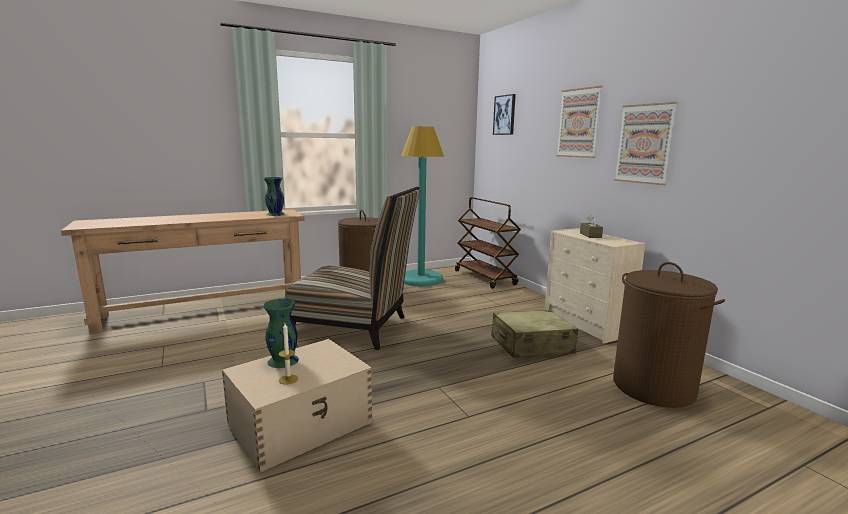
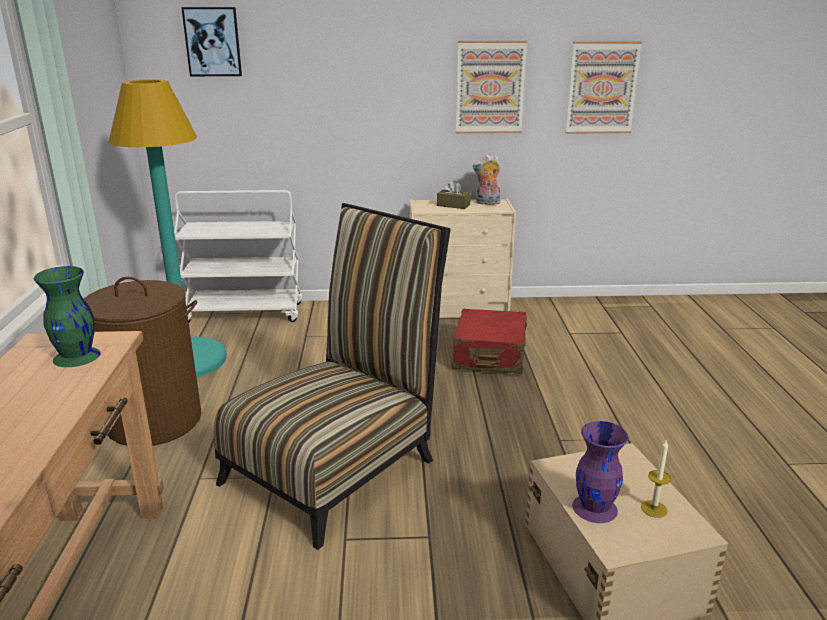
camera: 65 degrees left, 10 degrees up
green vase [263,299,299,368] -> purple vase [572,421,628,523]
brown cart [455,197,521,289] -> white cart [174,190,303,322]
beige suitcase [491,310,578,358] -> red suitcase [453,309,527,374]
picture [556,86,602,158] -> picture moved to [565,41,642,134]
brown laundry basket [613,262,725,408] -> none
none -> plush toy [473,154,501,205]

